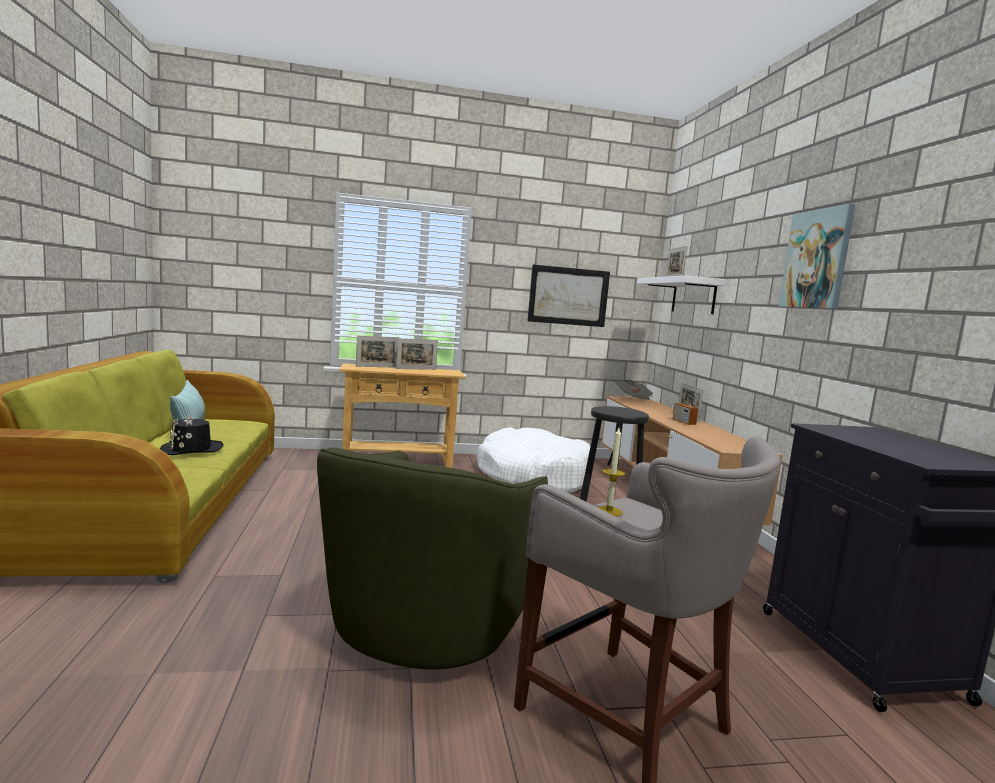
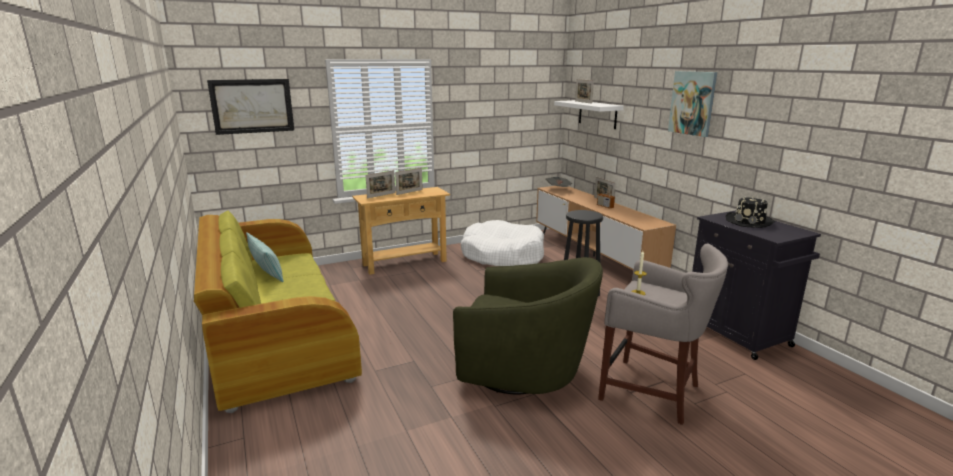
camera: 15 degrees left, 10 degrees up
black hat [160,415,224,455] -> black hat moved to [725,196,775,228]
green armchair [317,447,548,670] -> green armchair turned 75 degrees counterclockwise [453,257,603,394]
picture [528,265,610,327] -> picture moved to [207,79,294,135]

